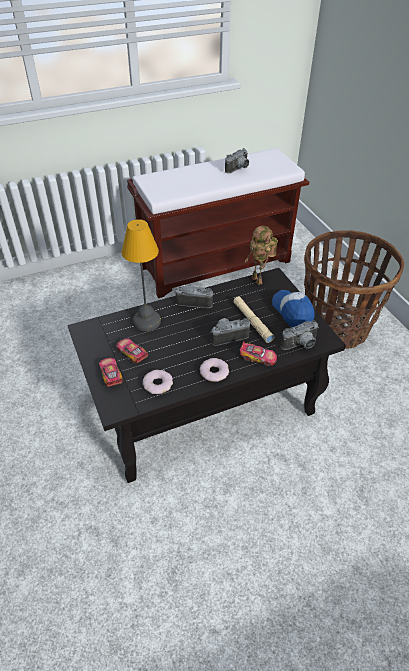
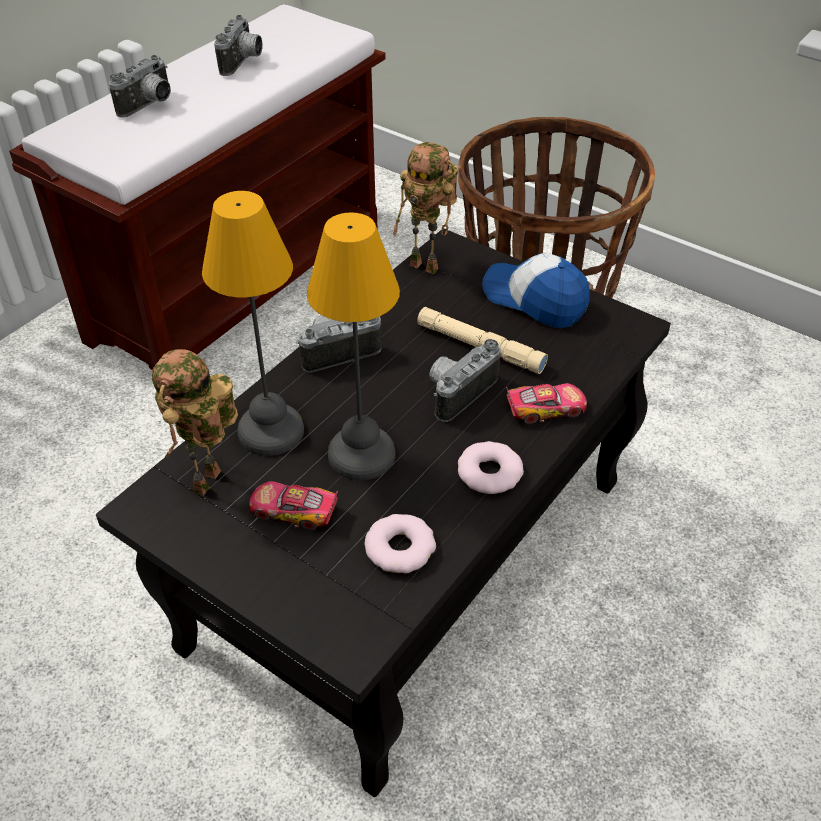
camera: 30 degrees left, 0 degrees up
toy car [99,358,122,387] -> none
camera [281,320,319,350] -> camera moved to [109,55,171,117]
none -> toy robot [152,349,238,496]
none -> table lamp [307,212,400,480]

